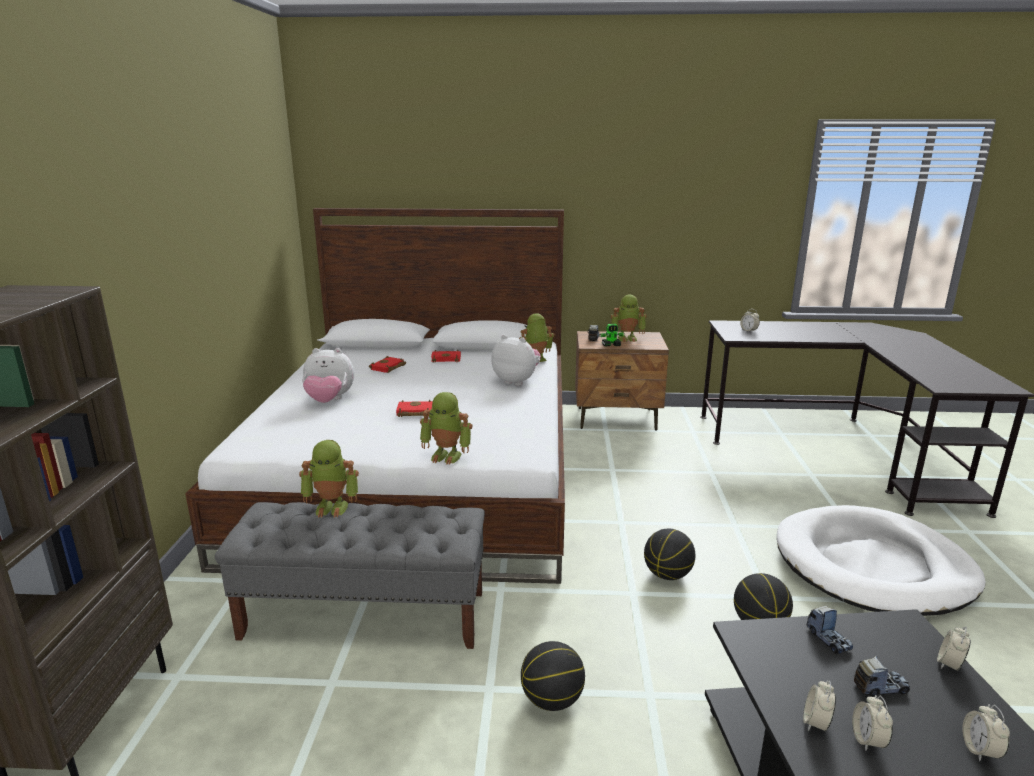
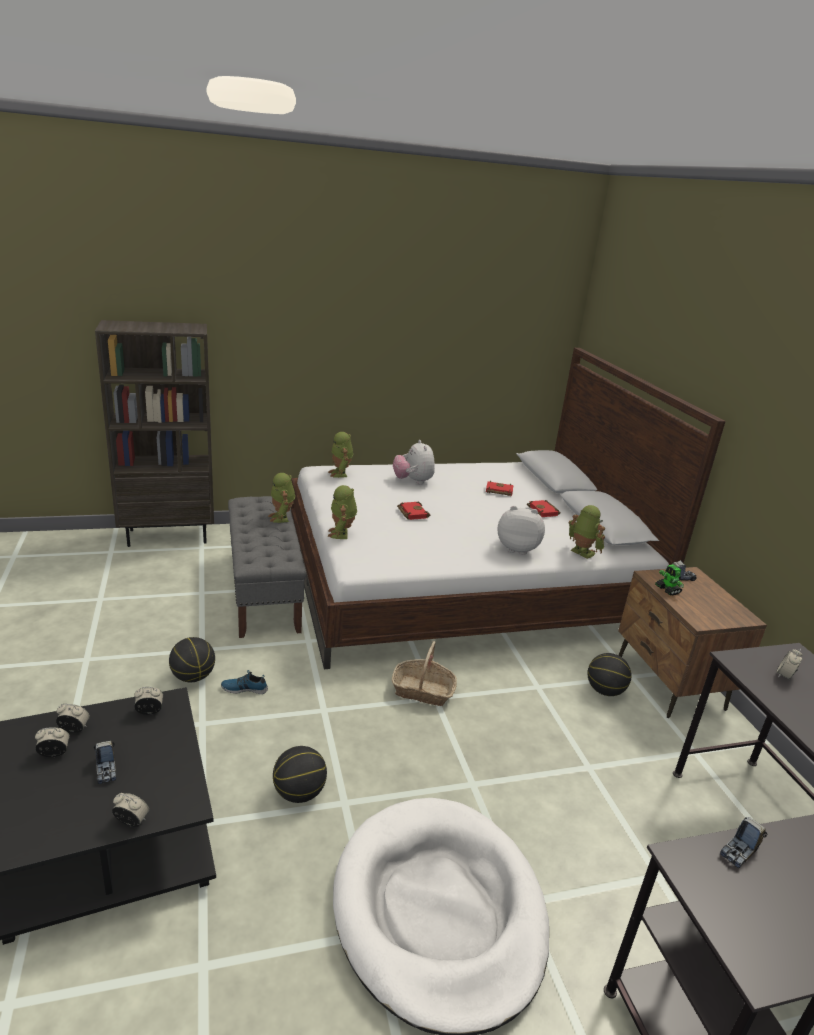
camera: 70 degrees right, 5 degrees up
plush toy [491,335,541,386] -> plush toy turned 90 degrees counterclockwise [497,506,545,555]
toy robot [611,294,646,342] -> toy robot moved to [328,432,353,478]
basketball [644,529,695,580] -> basketball moved to [587,653,632,696]
toy truck [807,606,853,654] -> toy truck moved to [720,817,767,868]
alarm clock [962,704,1010,761] -> alarm clock moved to [134,687,163,715]
none -> shoe [221,670,268,694]
none -> basket [392,641,457,706]

